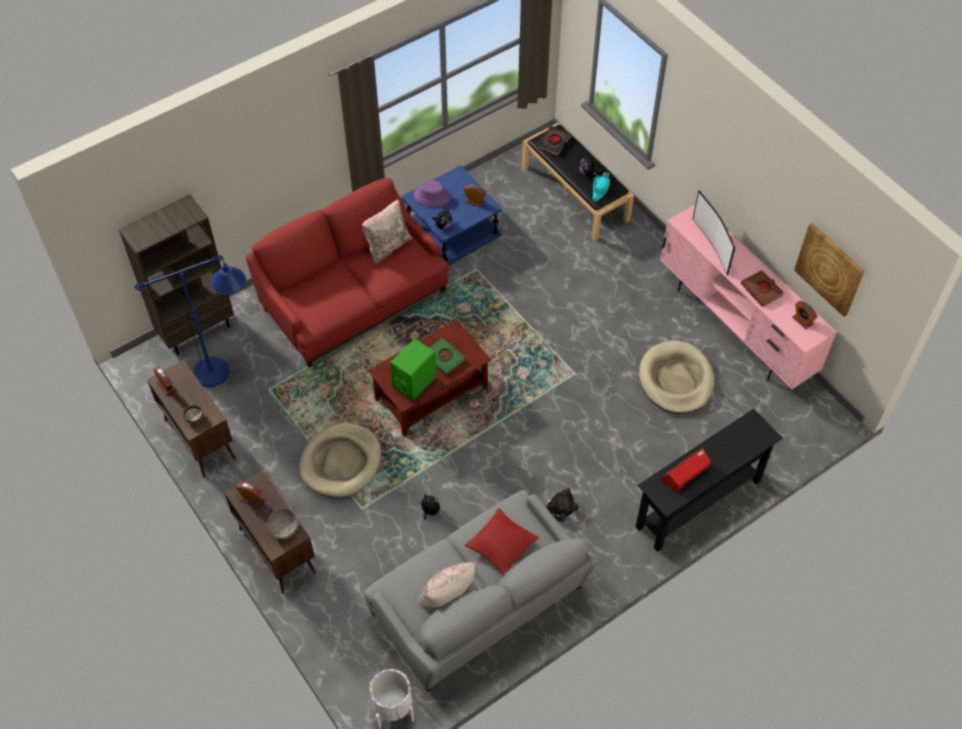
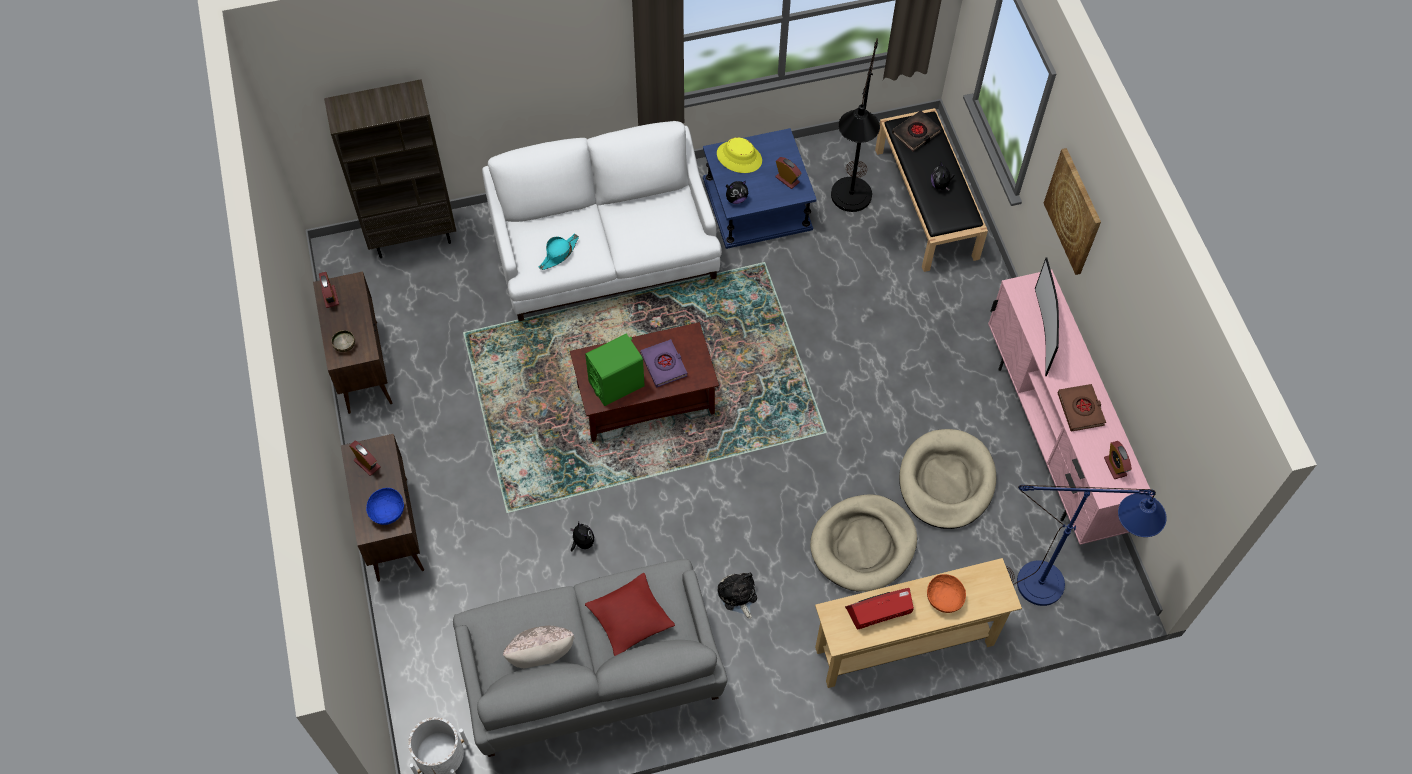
camera: 20 degrees right, 5 degrees up
blue floor lamp [135,255,246,387] -> blue floor lamp moved to [1006,485,1167,606]
red sofa [246,178,448,367] -> white sofa [482,121,722,321]
grey bowl [267,509,298,539] -> blue bowl [366,488,404,525]
beige dog bed [299,423,381,497] -> beige dog bed moved to [810,494,917,592]
beige pillow [362,200,412,264] -> none
purple hat [414,180,451,207] -> yellow hat [717,137,762,173]
green book [429,338,465,375] -> purple book [640,339,688,387]
turquoise hat [593,172,610,201] -> turquoise hat moved to [539,234,579,270]
black console table [635,409,783,552] -> beige console table [815,558,1022,688]
picture [794,223,865,317] -> picture moved to [1044,148,1101,275]
none -> black floor lamp [831,39,880,212]
none -> orange bowl [927,574,966,613]

